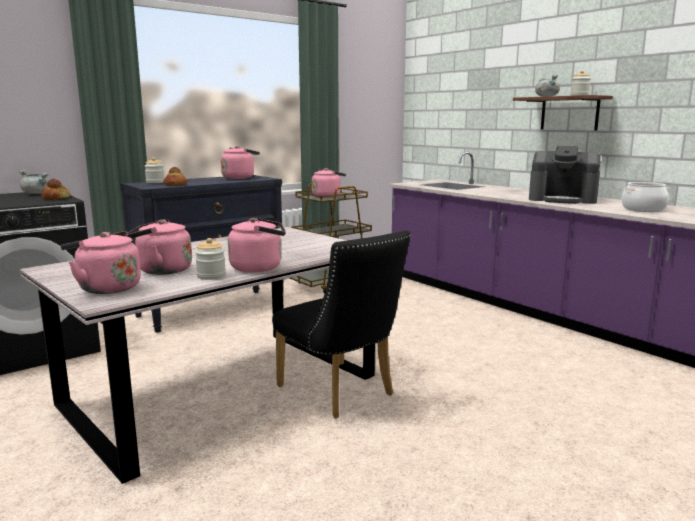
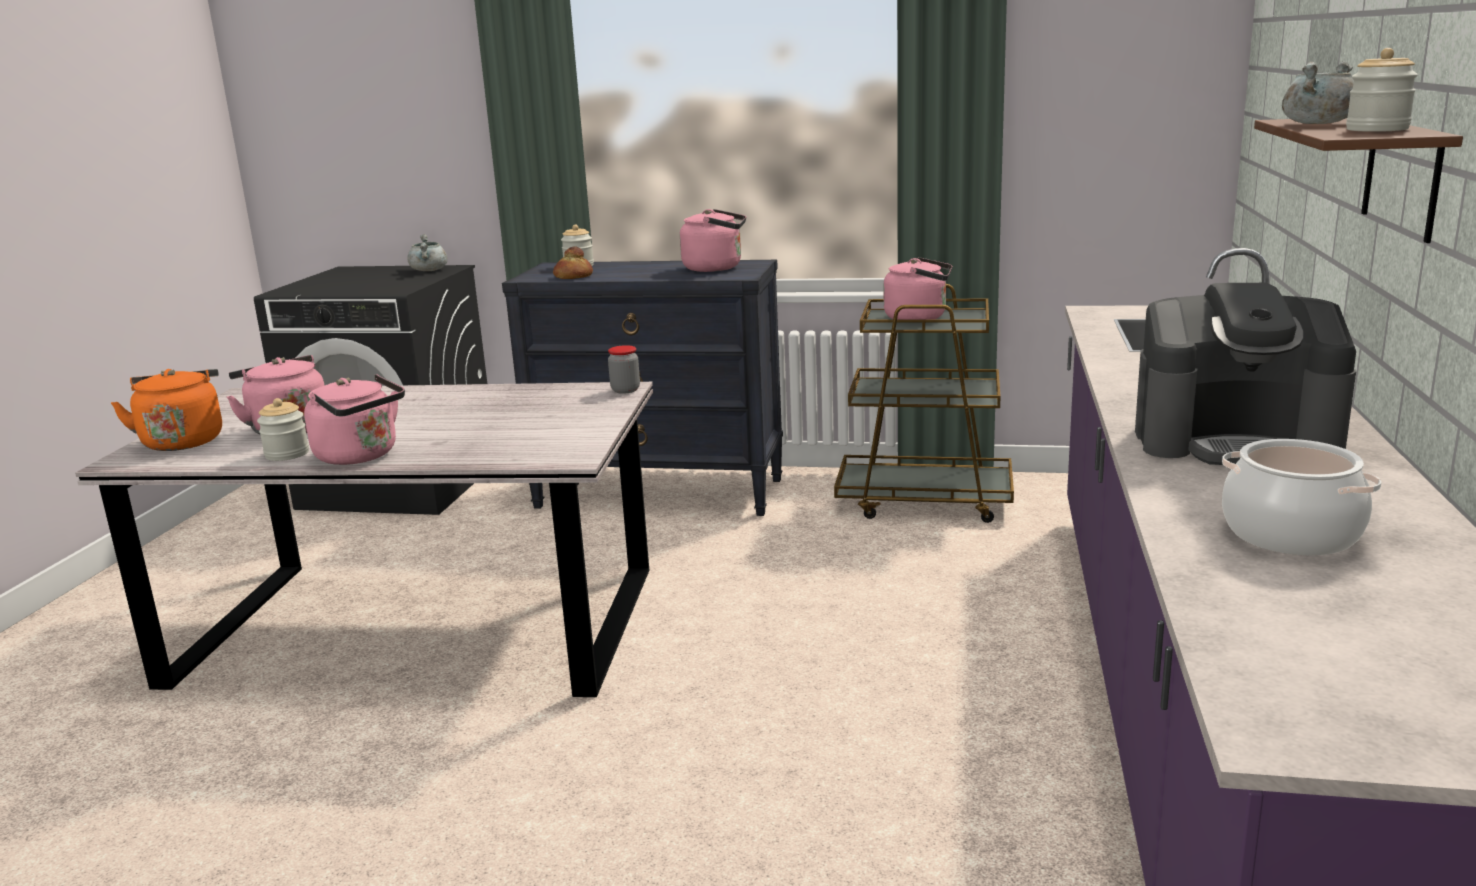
camera: 50 degrees right, 5 degrees up
bread [41,179,71,200] -> none
pink kettle [61,231,141,294] -> orange kettle [111,369,222,451]
black chair [272,230,411,418] -> none
coffee machine [529,146,600,204] -> coffee machine turned 60 degrees counterclockwise [1135,283,1356,465]
none -> jar [608,345,640,394]

